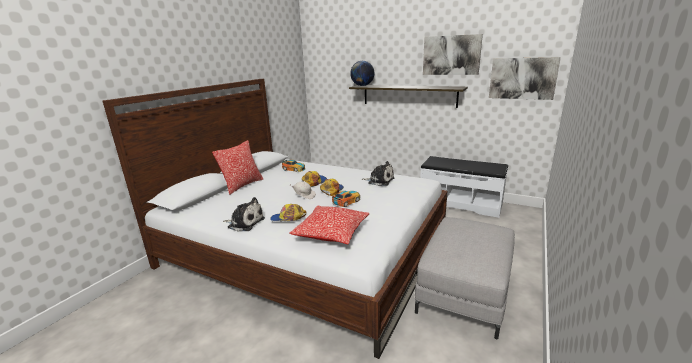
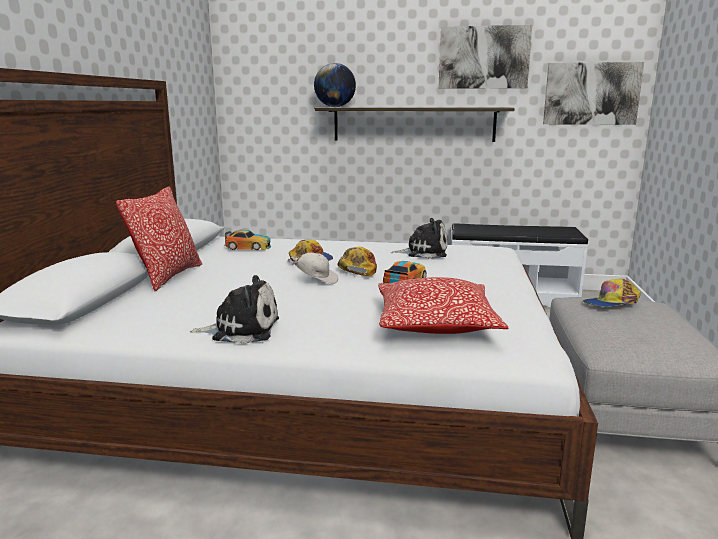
camera: 20 degrees left, 5 degrees down
cap [270,204,306,221] -> cap moved to [583,279,641,307]

